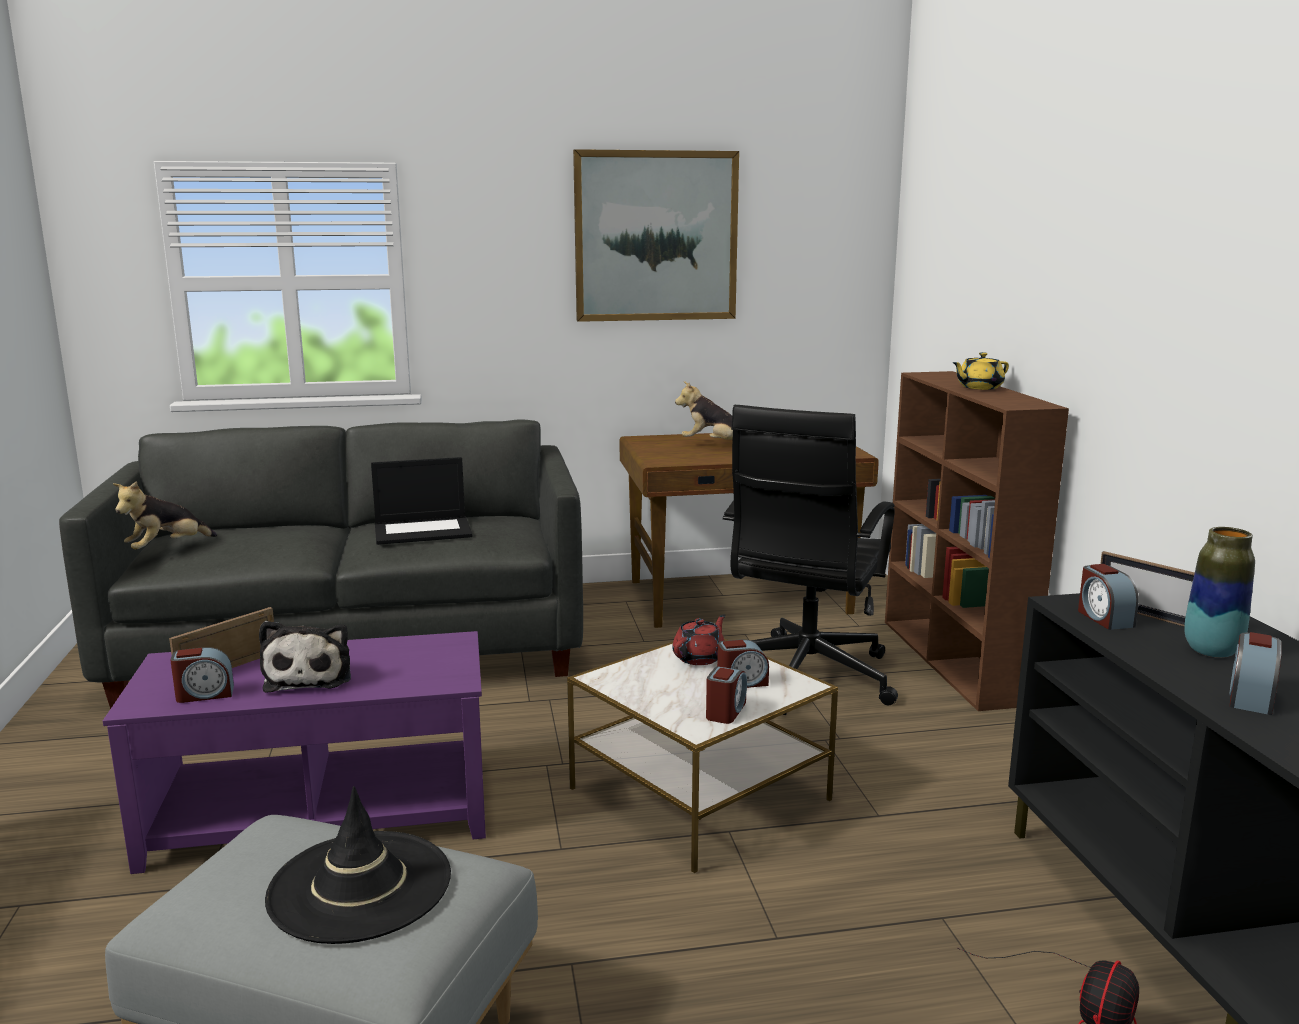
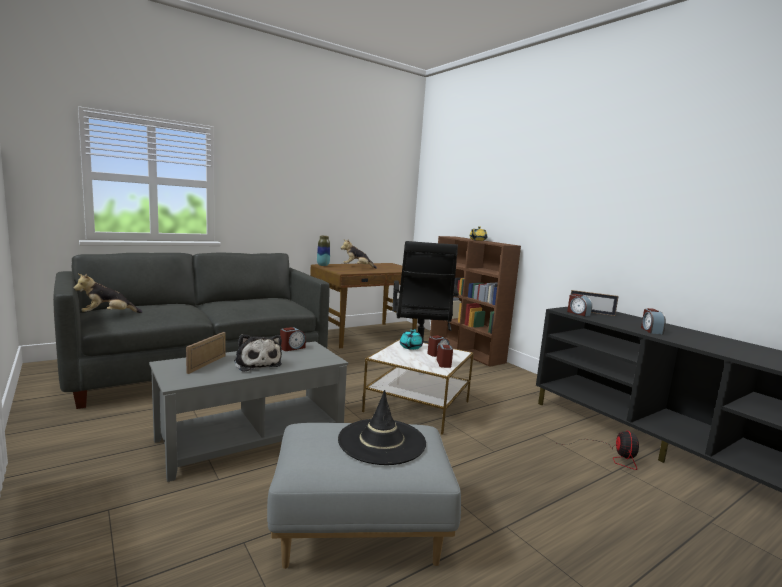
camera: 25 degrees left, 5 degrees down
purple coffee table [103,631,486,874] -> grey coffee table [149,341,348,482]
plush toy [113,481,217,550] -> plush toy turned 45 degrees clockwise [74,274,143,313]
alarm clock [170,647,234,703] -> alarm clock moved to [280,327,306,351]
laptop [371,457,472,545] -> none
picture [573,149,739,322] -> none
red teapot [672,614,725,665] -> turquoise teapot [400,329,423,350]
vase [1184,527,1255,658] -> vase moved to [317,236,330,266]

